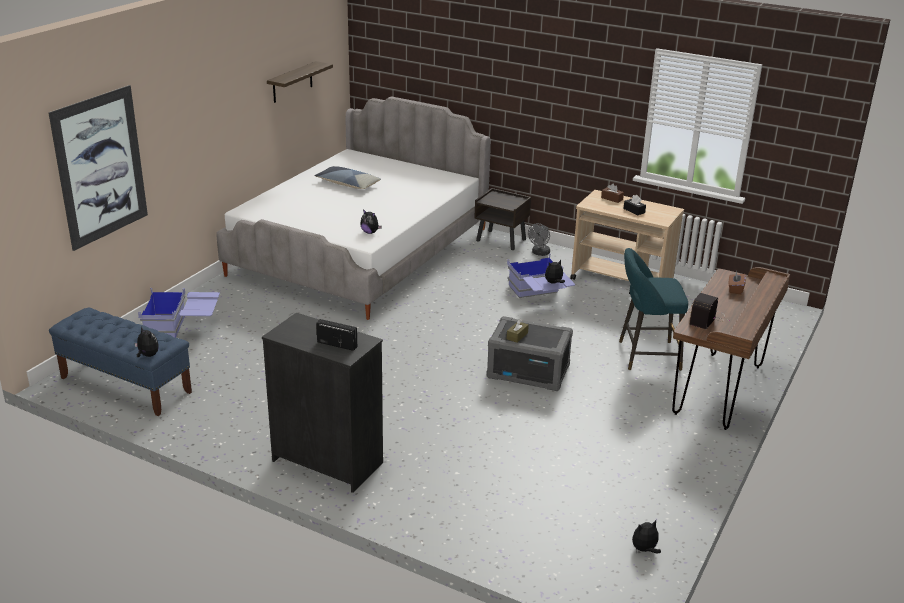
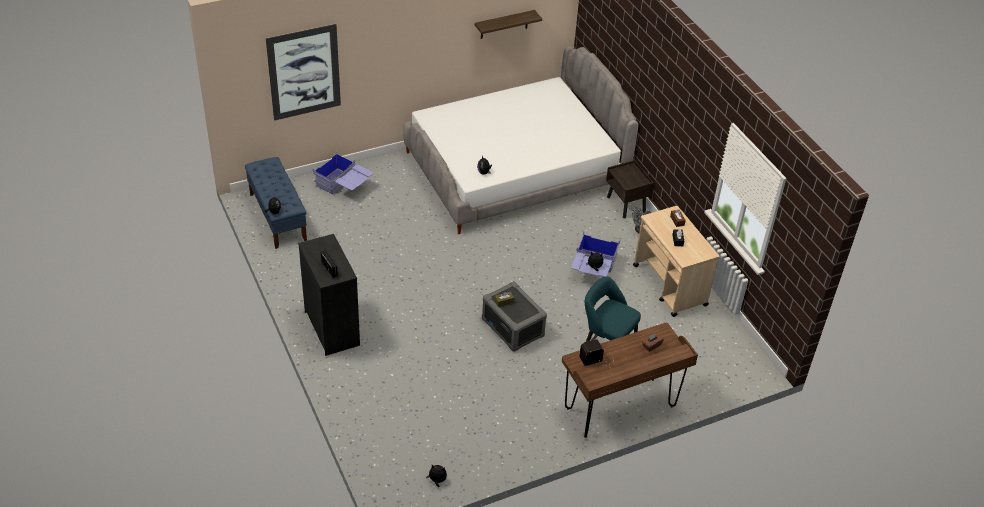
camera: 35 degrees right, 15 degrees up
pillow [314,166,381,189] -> none

